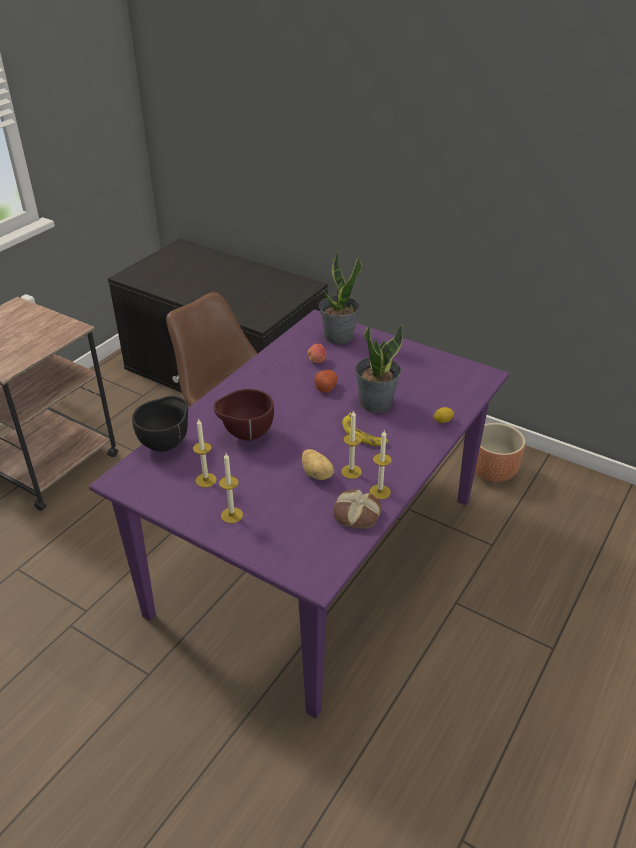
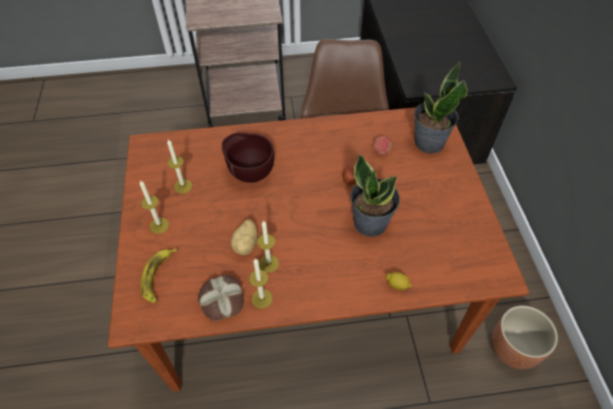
camera: 50 degrees right, 15 degrees up
purple dining table [89,309,509,718] -> brown dining table [108,107,529,392]
black bowl [132,396,188,452] -> none
banana [342,413,388,446] -> banana moved to [141,249,177,303]

